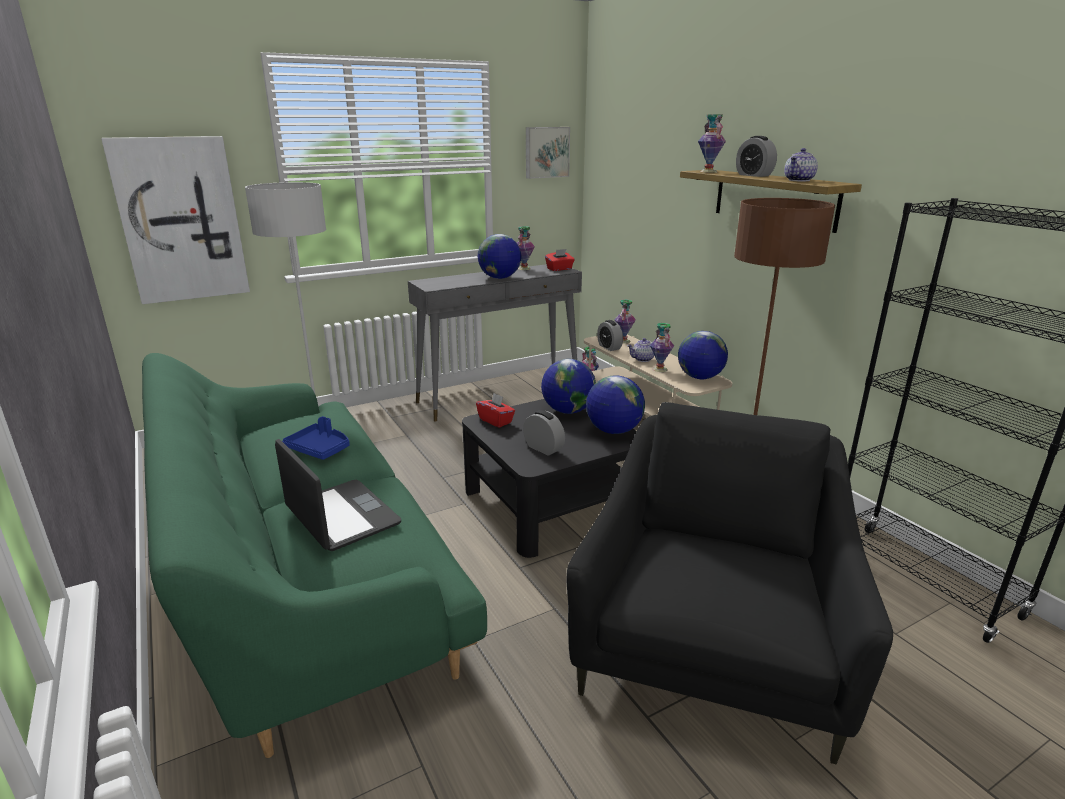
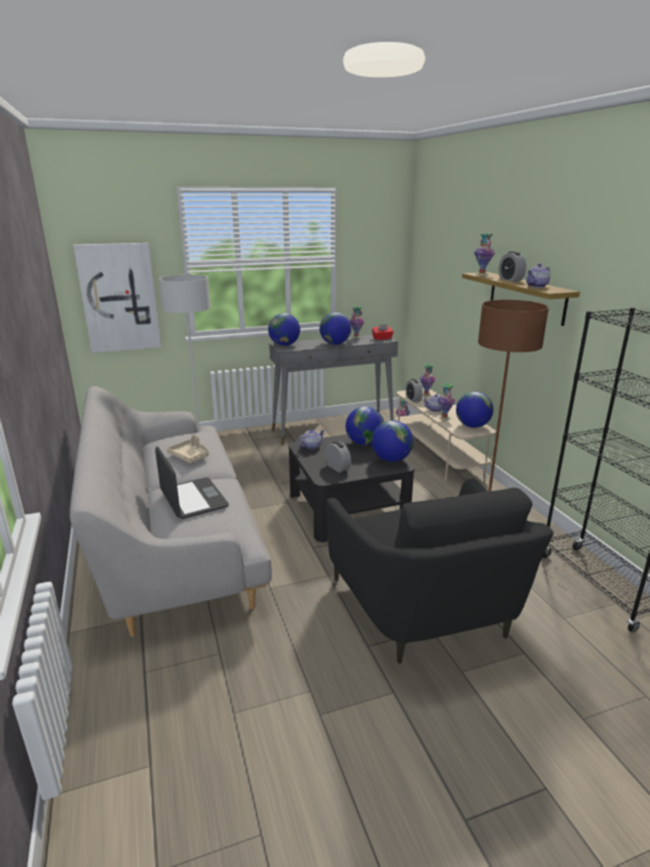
camera: 10 degrees right, 0 degrees up
green sofa [142,353,487,758] -> grey sofa [70,386,272,637]
blue tray [282,416,350,460] -> beige tray [167,435,209,463]
red tissue box [476,393,515,428] -> teapot [298,429,325,450]
picture [526,127,570,179] -> none
black armchair [567,402,893,765] -> black armchair turned 135 degrees clockwise [326,478,554,664]
none -> globe [268,313,300,346]

